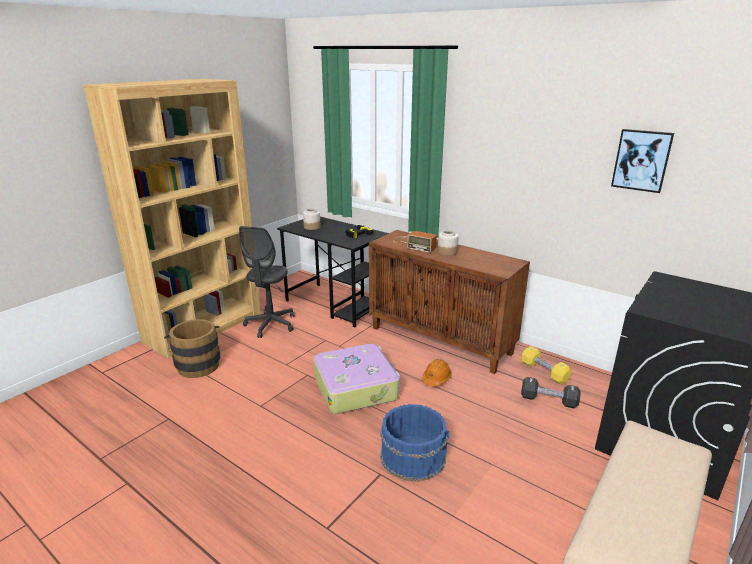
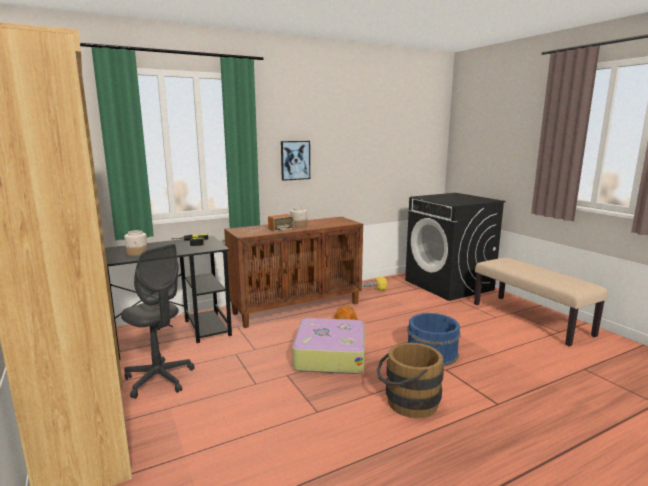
camera: 65 degrees left, 10 degrees down
brown bucket [164,319,220,378] -> brown bucket moved to [377,343,444,418]
black dumbbell [521,377,581,408] -> none
picture [611,129,674,193] -> picture moved to [281,141,310,181]

